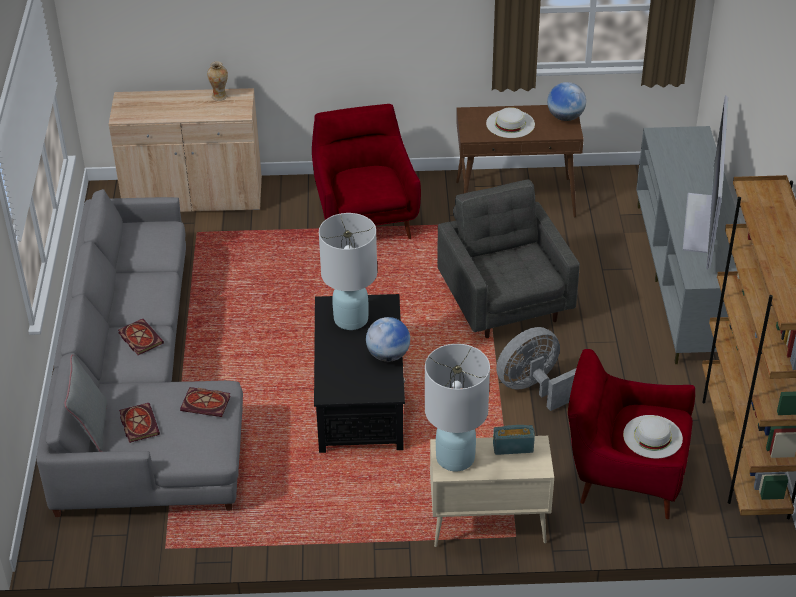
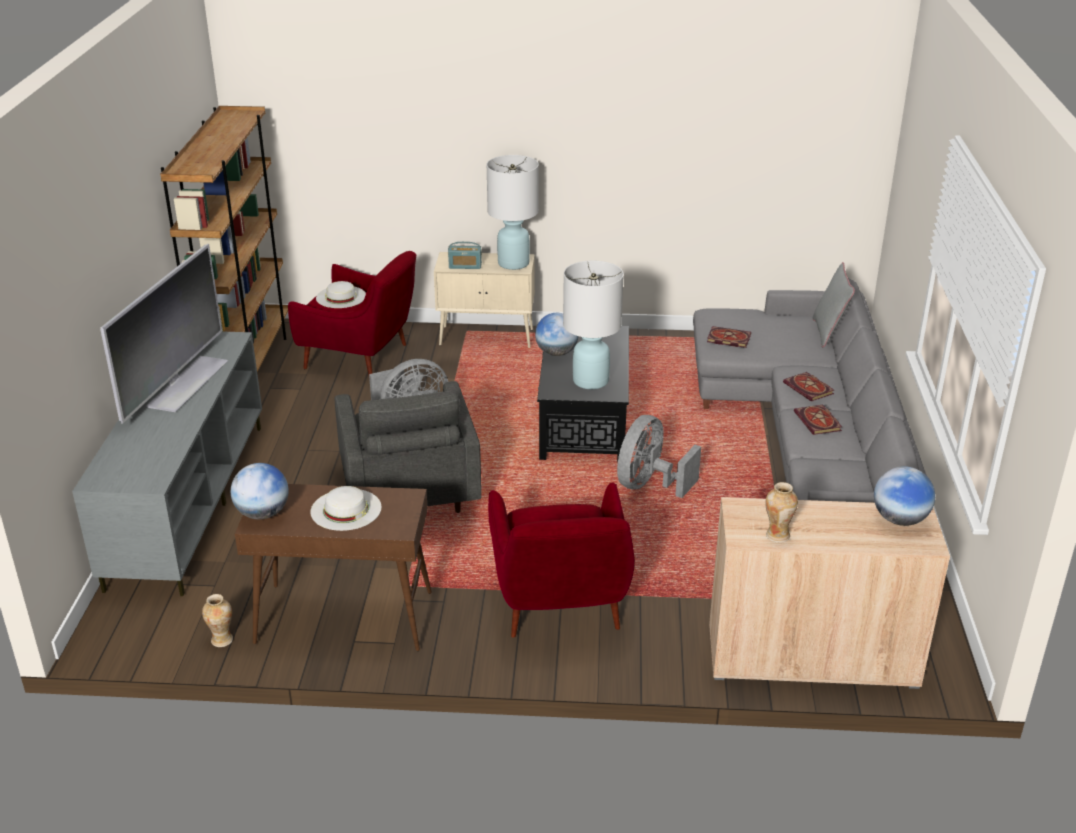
camera: 175 degrees left, 10 degrees down
book [119,403,160,443] -> book moved to [794,405,842,435]
none -> vase [202,594,233,647]
none -> grey fan [617,415,701,498]
none -> globe [874,466,935,526]

